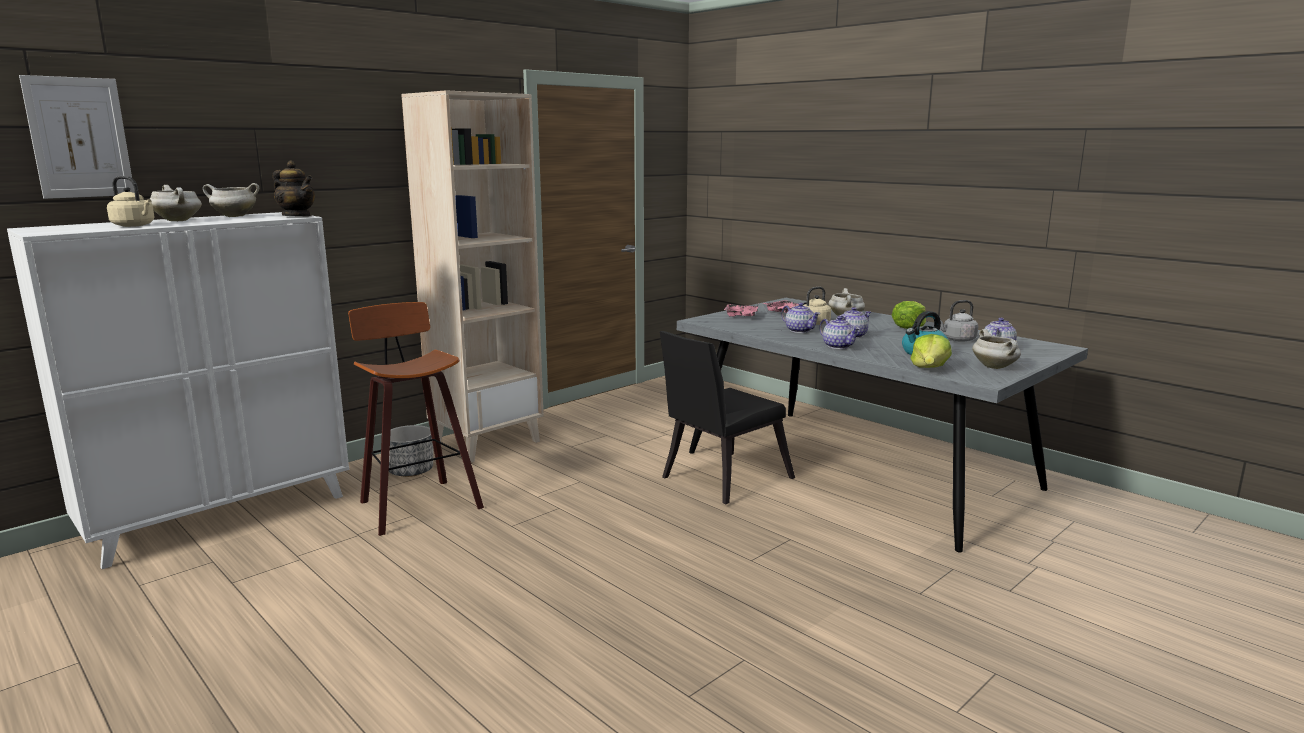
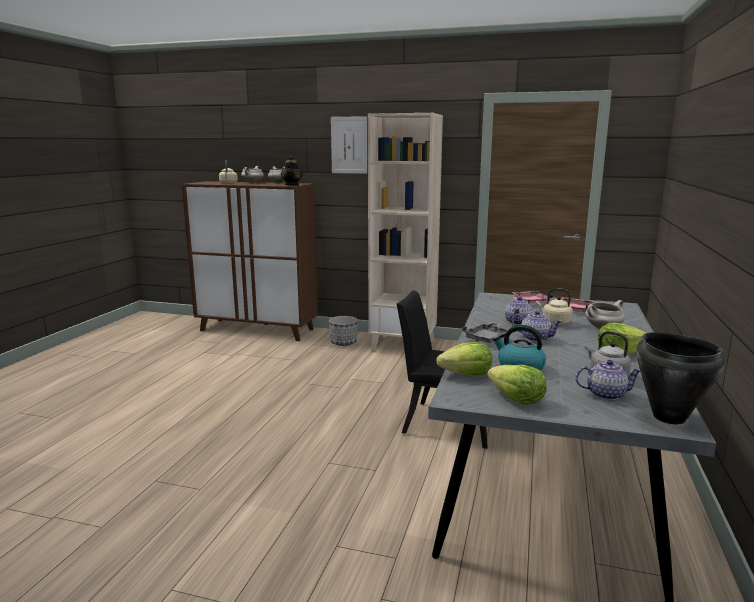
camera: 60 degrees right, 0 degrees up
white cabinet [7,212,349,569] -> brown cabinet [182,181,318,341]
picture [19,75,135,199] -> picture moved to [331,116,367,174]
stool [348,302,484,536] -> none
teapot [819,316,860,349] -> grey tray [462,322,509,343]
white cooking pot [972,329,1021,369] -> lettuce [487,365,547,405]
none -> black cooking pot [636,332,725,424]

